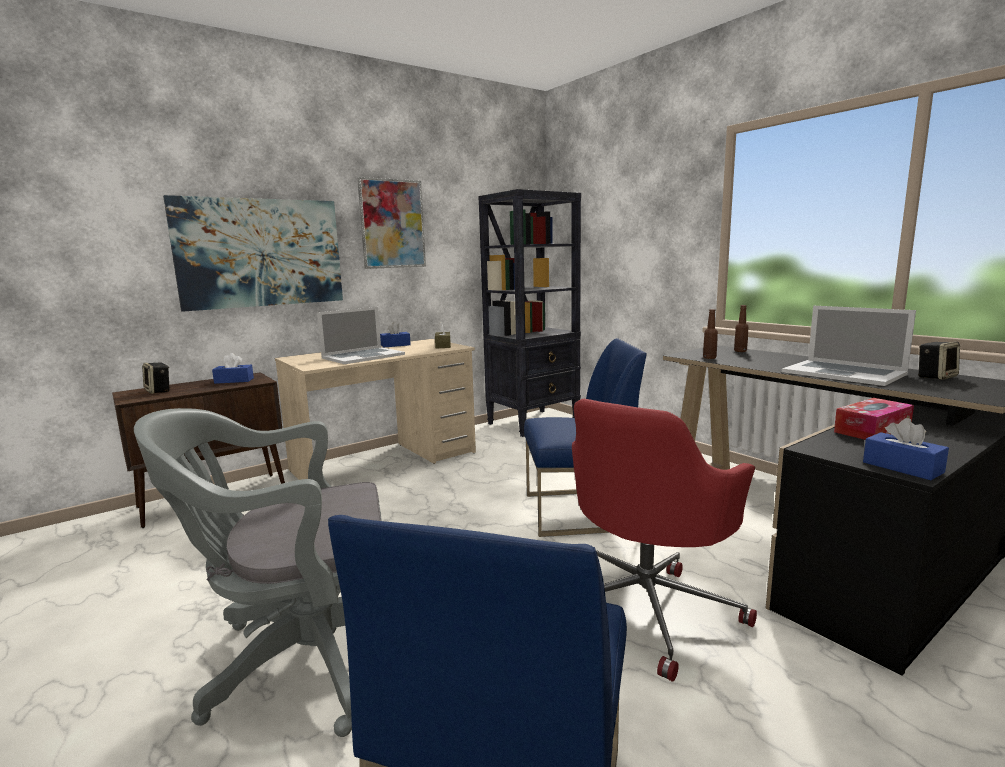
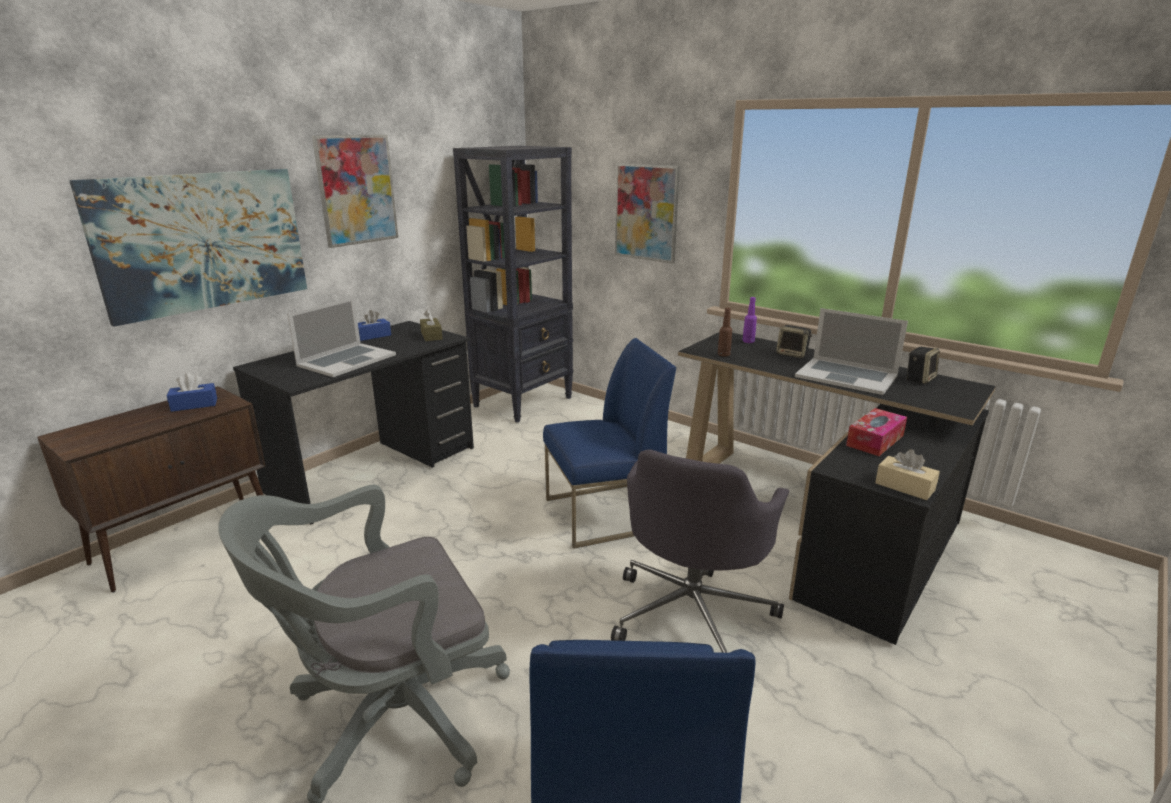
camera: 15 degrees left, 10 degrees up
speaker [142,363,170,394] -> speaker moved to [776,325,813,358]
beige desk [275,339,476,480] -> black desk [233,321,474,524]
red office chair [572,399,757,682] -> grey office chair [611,449,789,653]
brown bottle [734,305,749,352] -> purple bottle [743,297,757,343]
blue tissue box [863,418,949,480] -> beige tissue box [875,449,940,500]
none -> picture [615,163,680,264]

